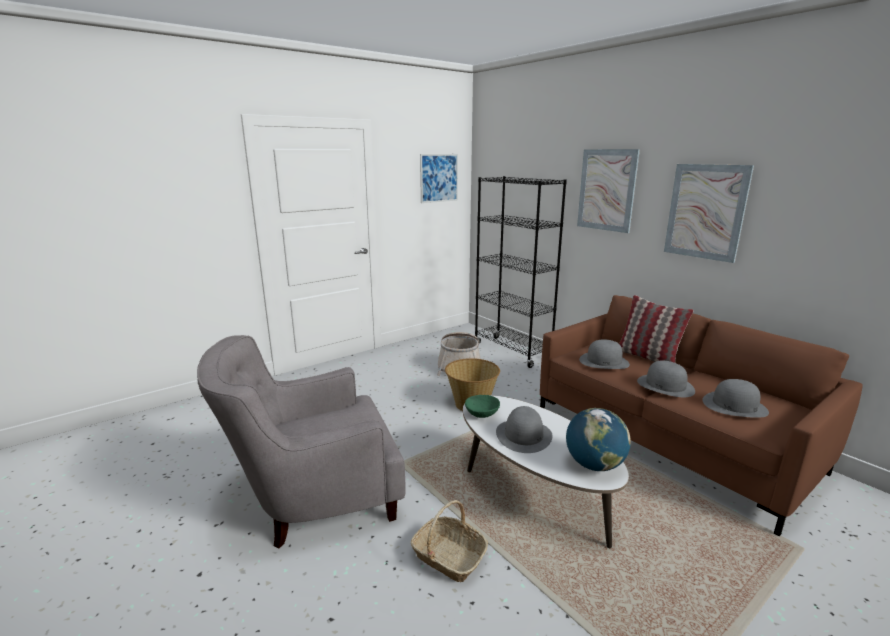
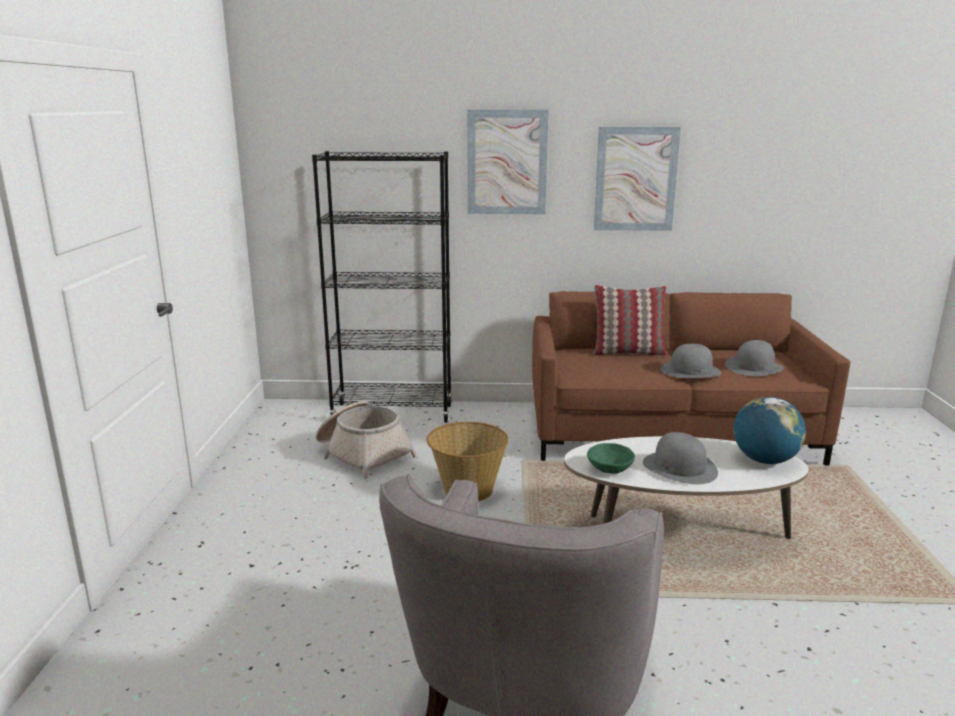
camera: 50 degrees left, 0 degrees up
basket [411,500,488,582] -> none
picture [420,154,458,203] -> none
grey hat [579,339,630,369] -> none

